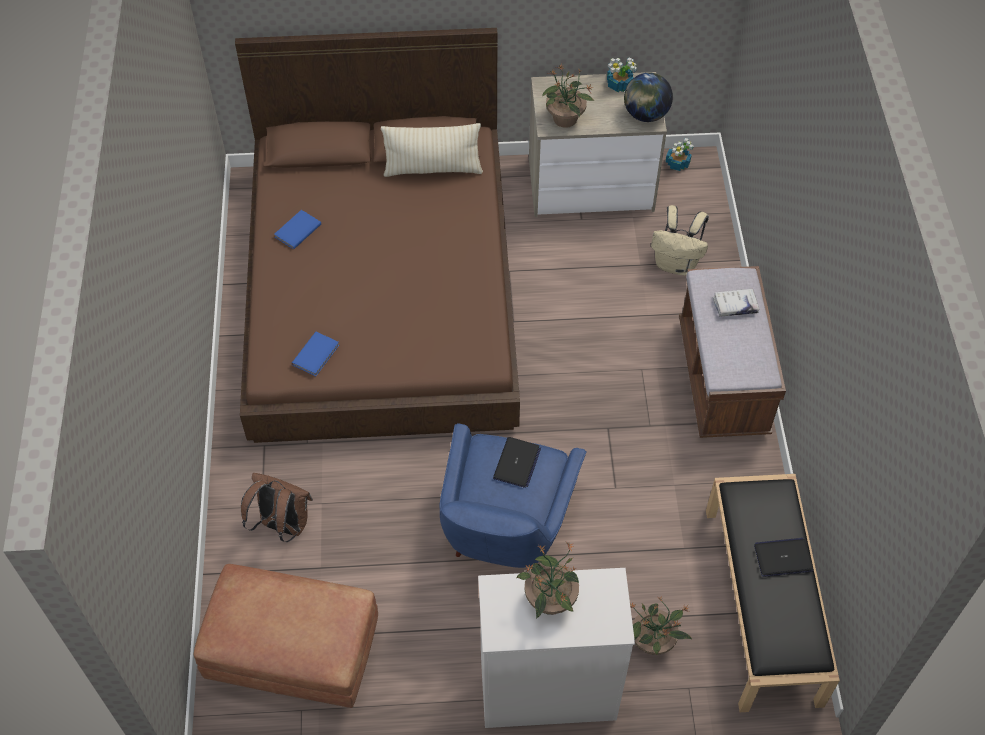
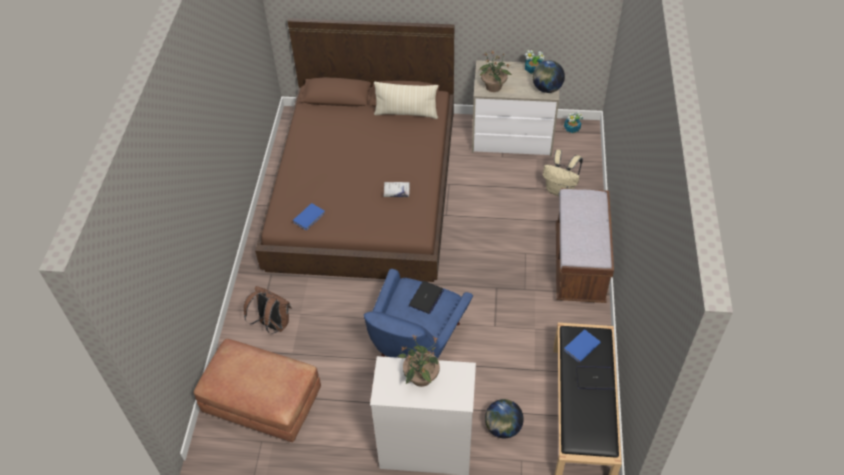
camera: 10 degrees right, 5 degrees down
blue book [274,210,321,249] -> blue book moved to [564,329,601,363]
potted plant [630,597,692,655] -> globe [485,399,524,438]
white book [713,289,759,317] -> white book moved to [383,182,410,197]

